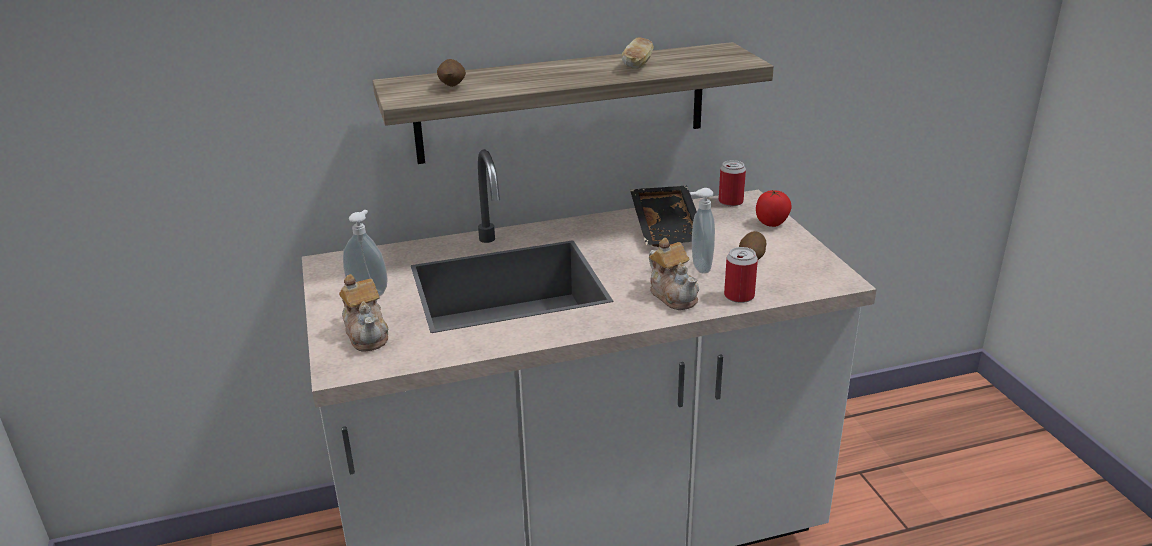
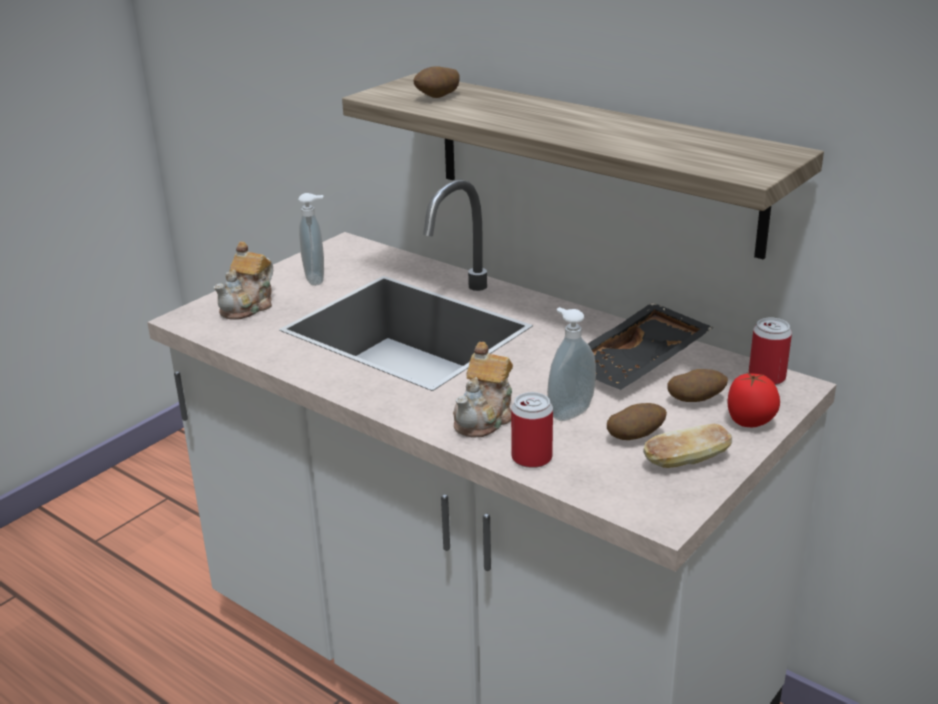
camera: 55 degrees right, 0 degrees up
bread [622,37,654,69] -> bread moved to [643,424,732,468]
none -> potato [667,369,728,402]

